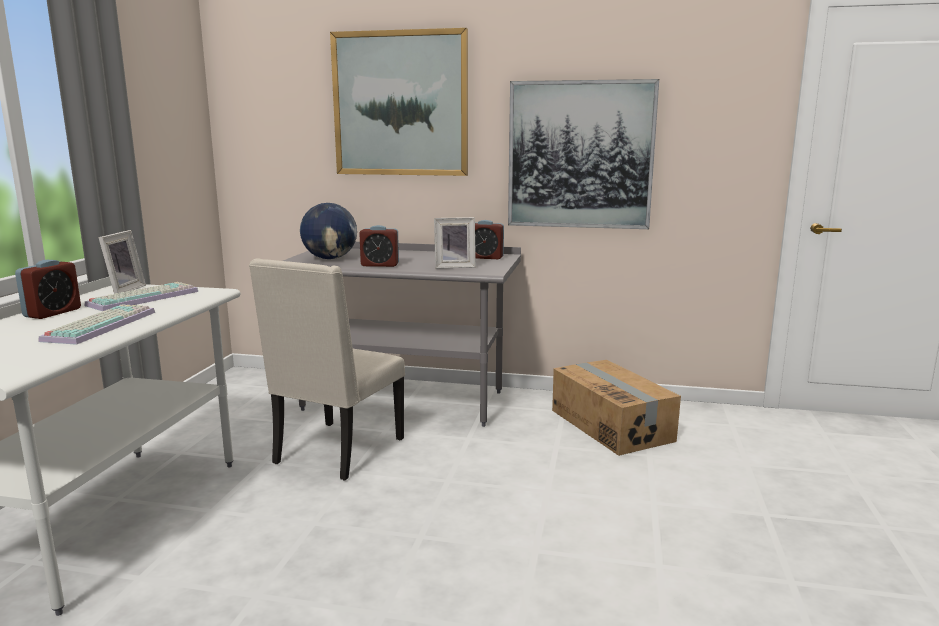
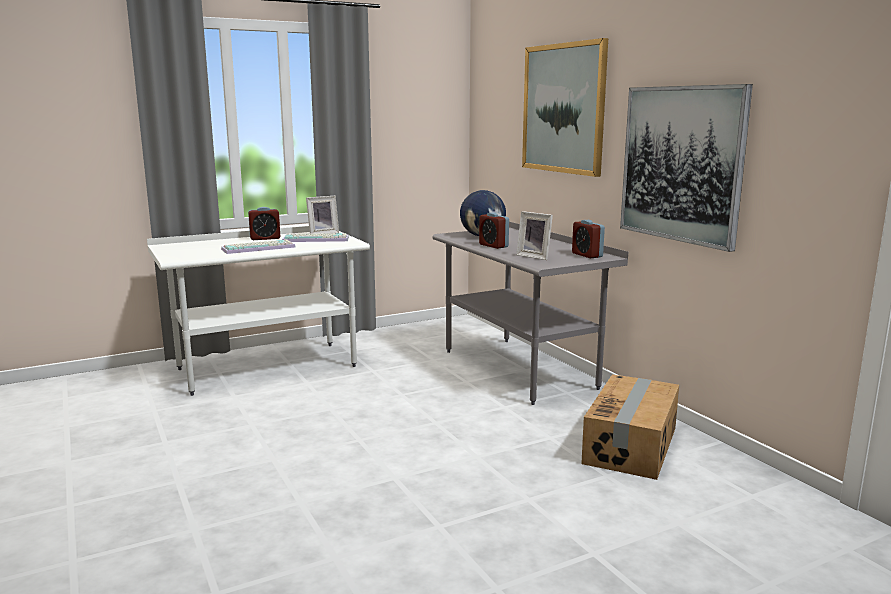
camera: 50 degrees right, 0 degrees up
beige chair [249,258,405,481] -> none

